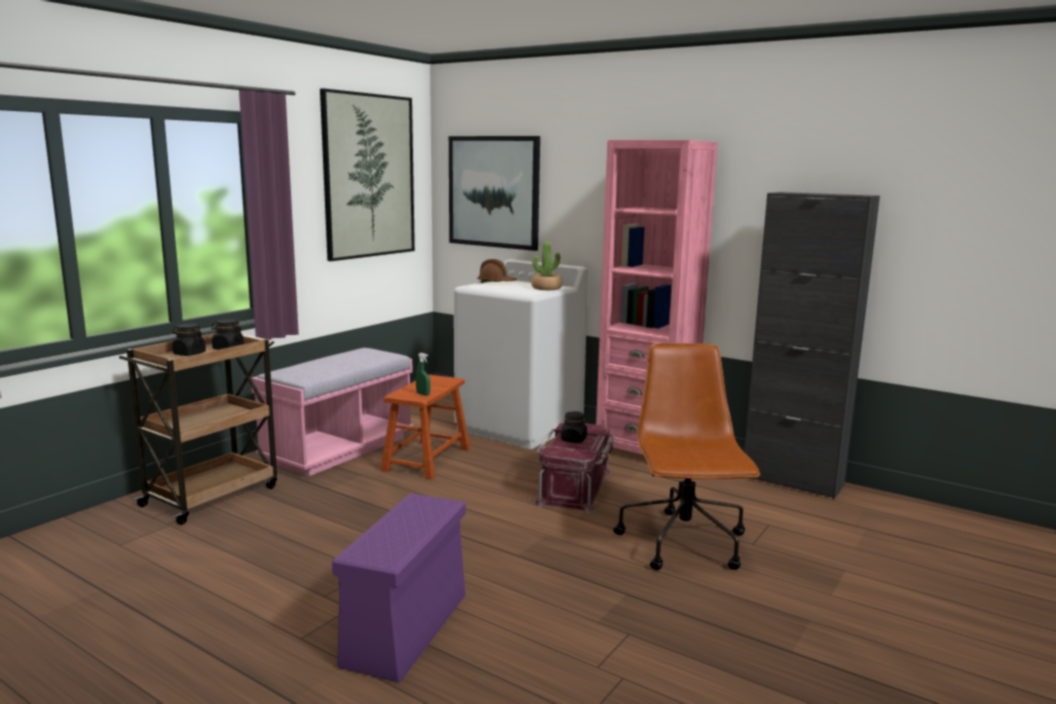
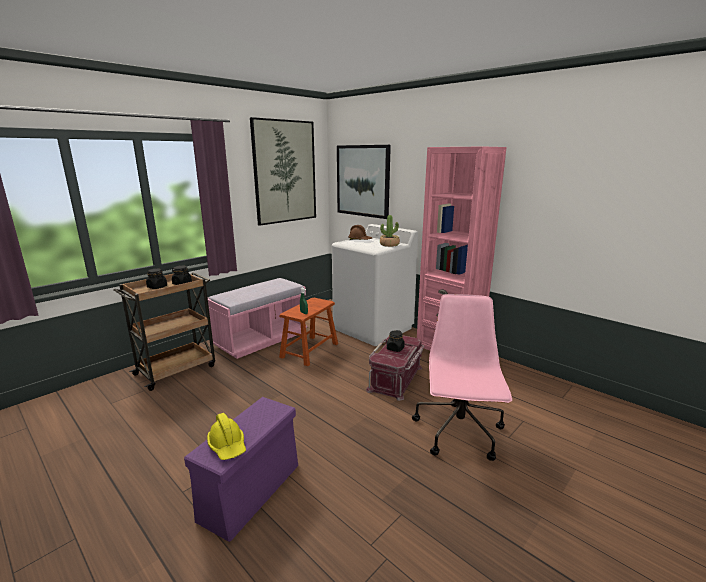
camera: 10 degrees right, 5 degrees up
brown office chair [613,343,760,570] -> pink office chair [412,294,512,461]
black cabinet [744,192,880,499] -> none
none -> yellow hard hat [207,413,246,460]

